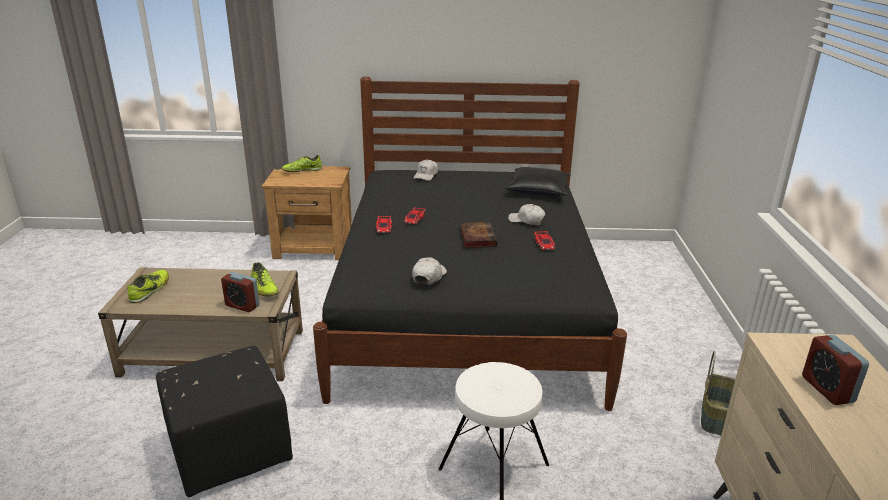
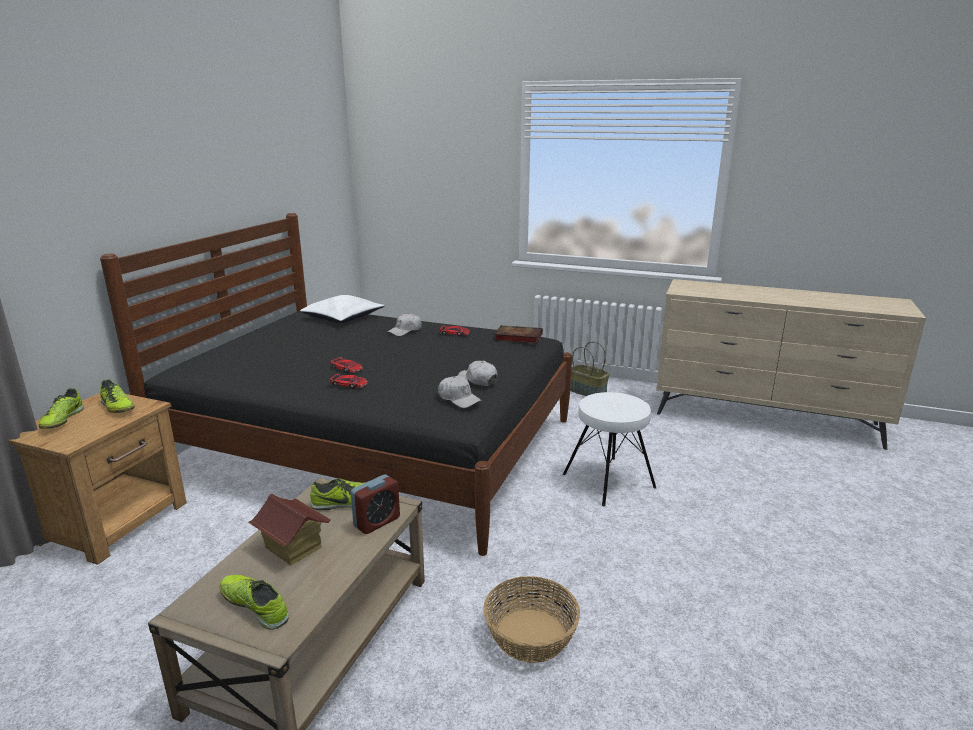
camera: 70 degrees left, 5 degrees down
black ottoman [156,346,293,497] -> basket [483,576,580,663]
white cap [414,159,438,181] -> white cap moved to [438,376,482,408]
book [460,222,497,248] -> book moved to [494,325,543,344]
black pillow [505,167,571,196] -> white pillow [300,295,385,323]
alarm clock [802,335,869,405] -> none
none -> shoe [100,379,135,413]
none -> toy house [249,494,331,566]

